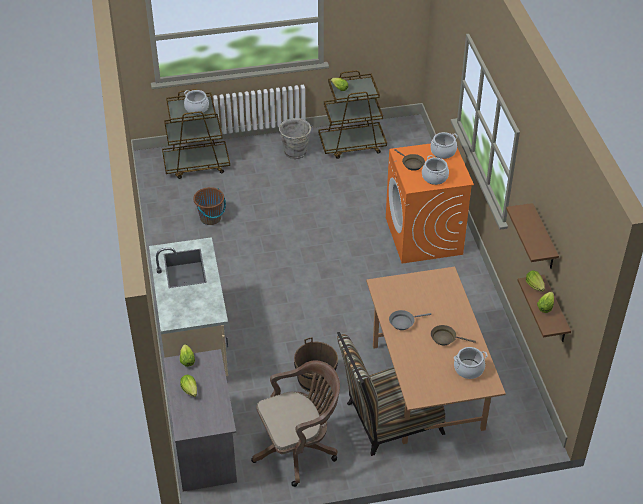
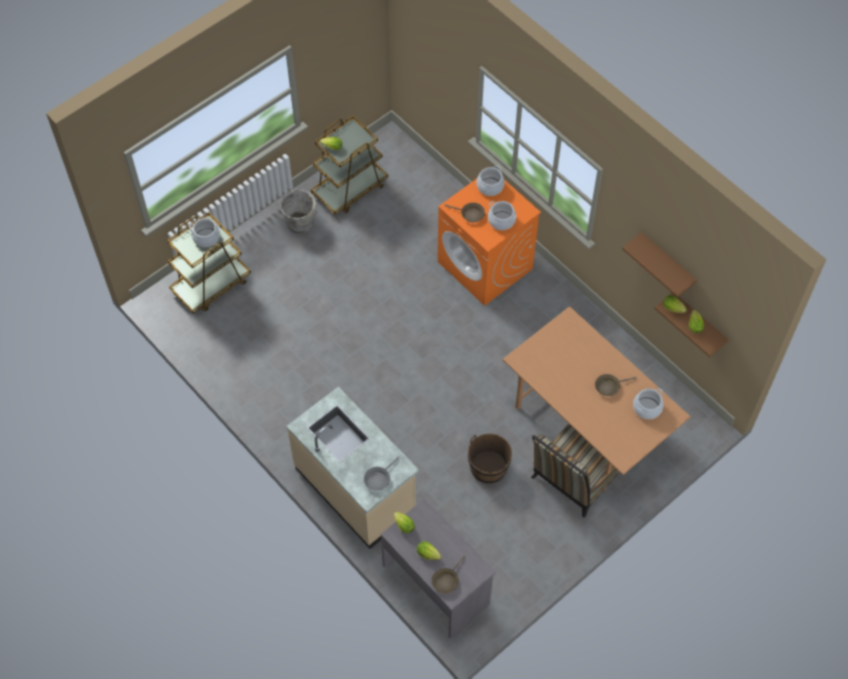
camera: 30 degrees left, 15 degrees up
brown bucket [193,187,226,225] -> none
brown office chair [251,361,340,487] -> none
grey frying pan [389,310,431,330] -> grey frying pan moved to [364,457,399,491]
none -> brown frying pan [432,556,465,594]

